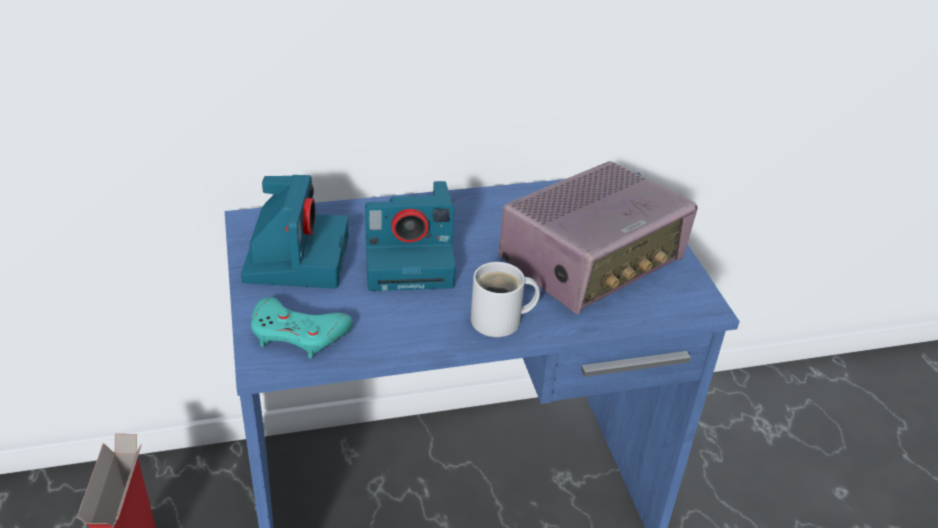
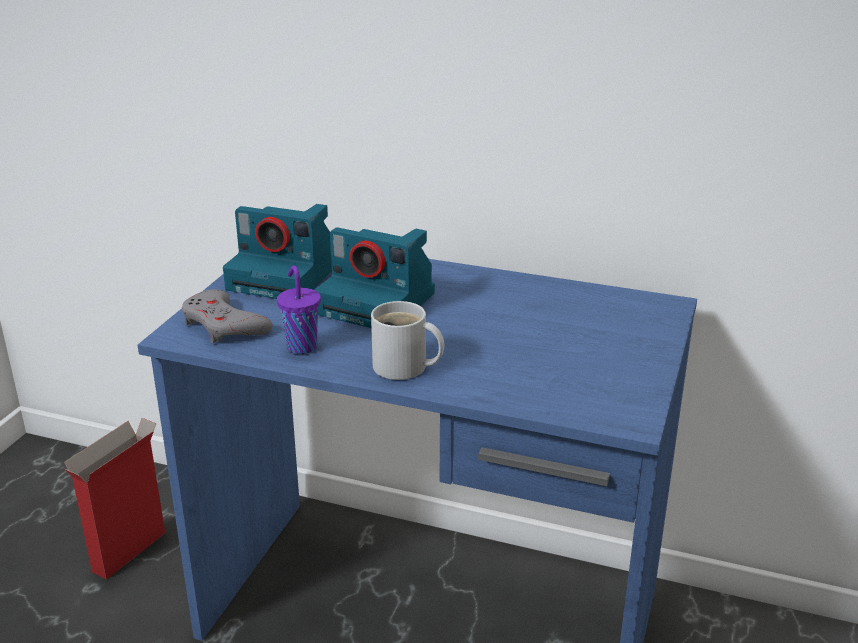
camera: 35 degrees right, 10 degrees down
camera [241,175,349,288] -> camera turned 75 degrees clockwise [223,204,332,299]
turquoise game controller [251,297,353,358] -> grey game controller [182,289,273,343]
radio [499,161,698,315] -> none
none -> purple cup [277,266,321,354]

